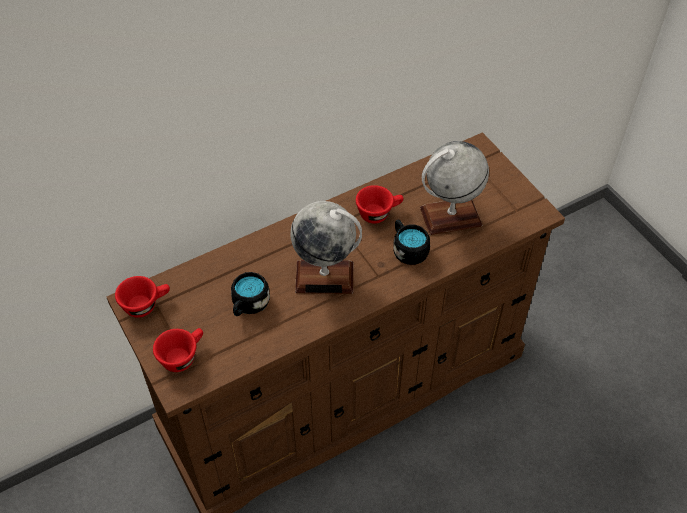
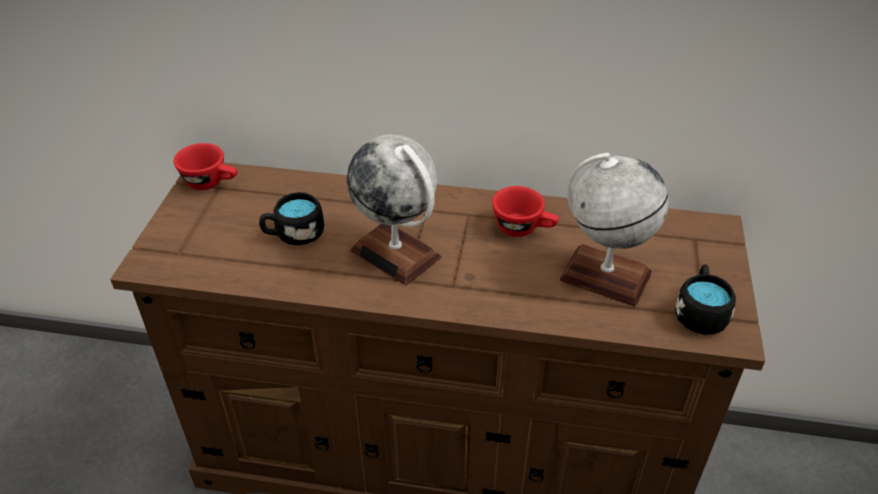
camera: 40 degrees right, 10 degrees down
red cup [153,328,203,372] -> none
black mug [394,220,430,265] -> black mug moved to [675,264,736,335]

